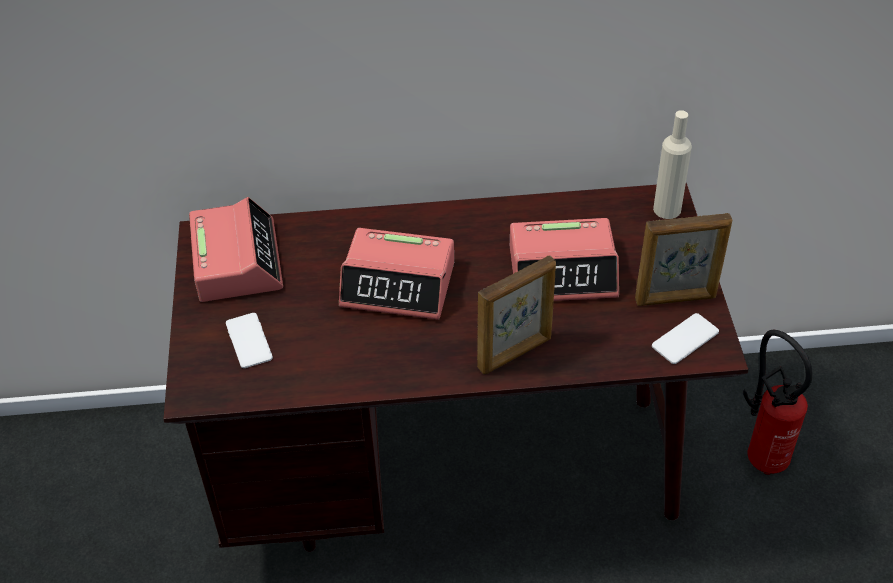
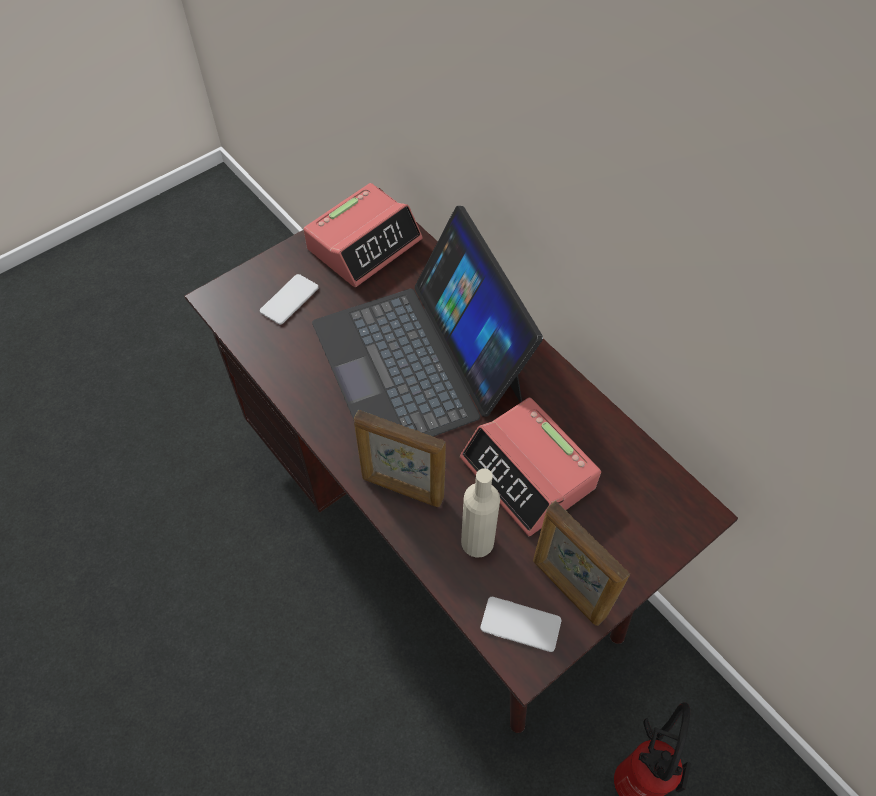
camera: 55 degrees right, 10 degrees up
alarm clock [339,228,454,320] -> laptop [312,206,543,437]
beige bottle [653,110,692,219] -> beige bottle moved to [461,468,500,558]

